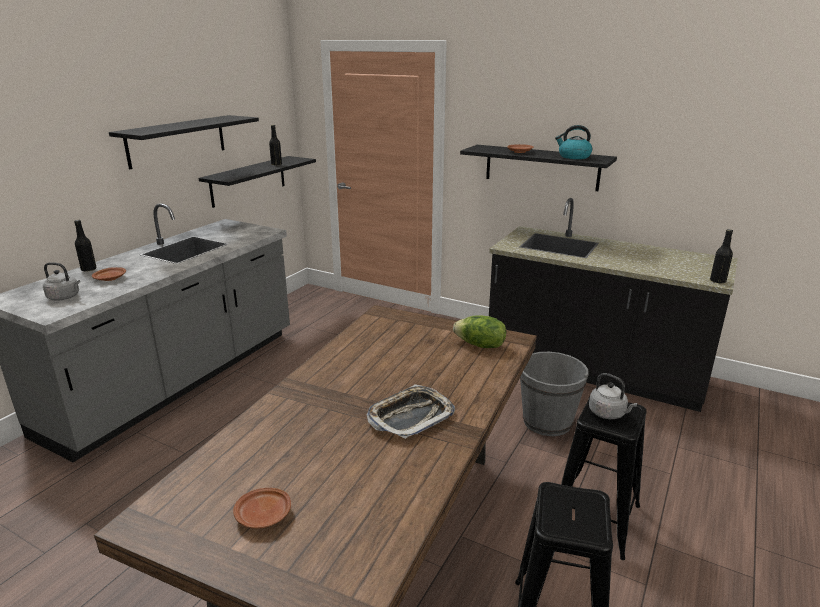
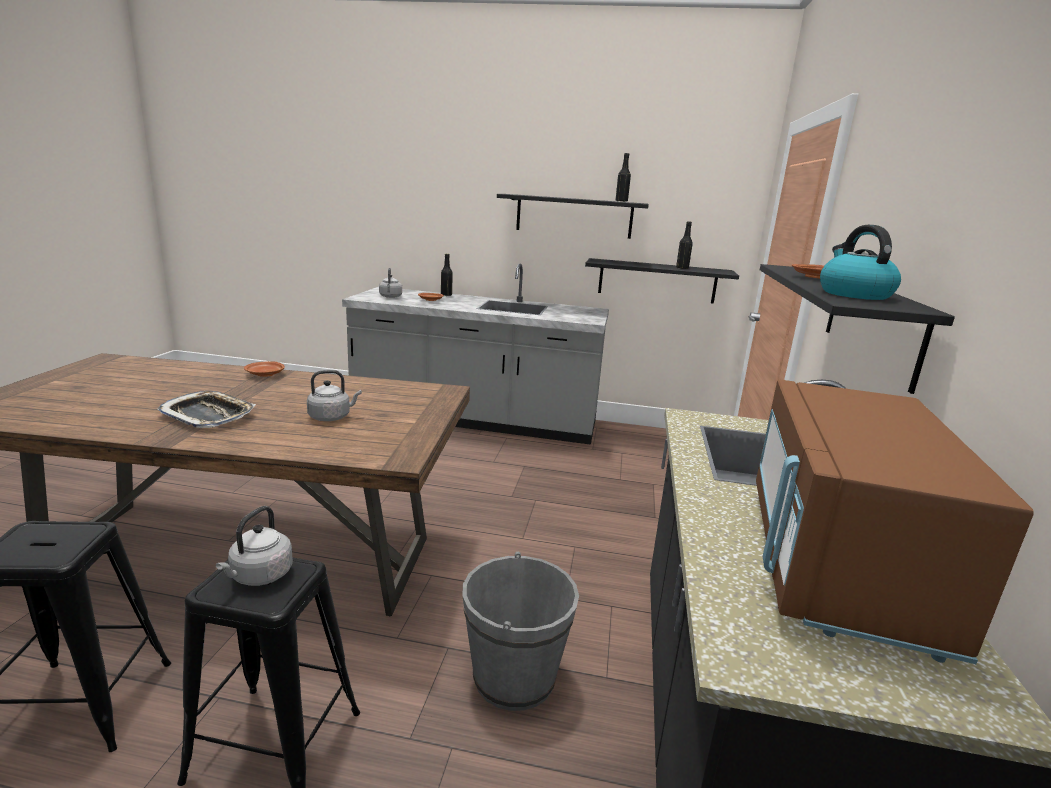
camera: 70 degrees right, 5 degrees down
brown plate [233,488,291,529] -> brown plate moved to [244,361,285,377]
lettuce [453,315,506,348] -> none
black bottle [710,229,733,283] -> black bottle moved to [615,153,631,202]
none -> grey kettle [307,370,362,421]
none -> brown microwave [756,379,1034,664]

